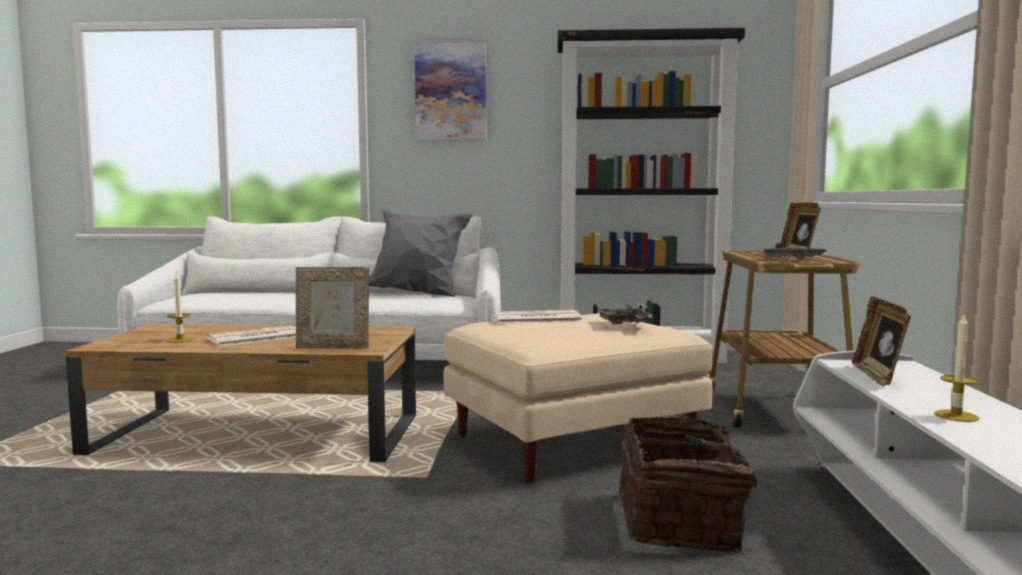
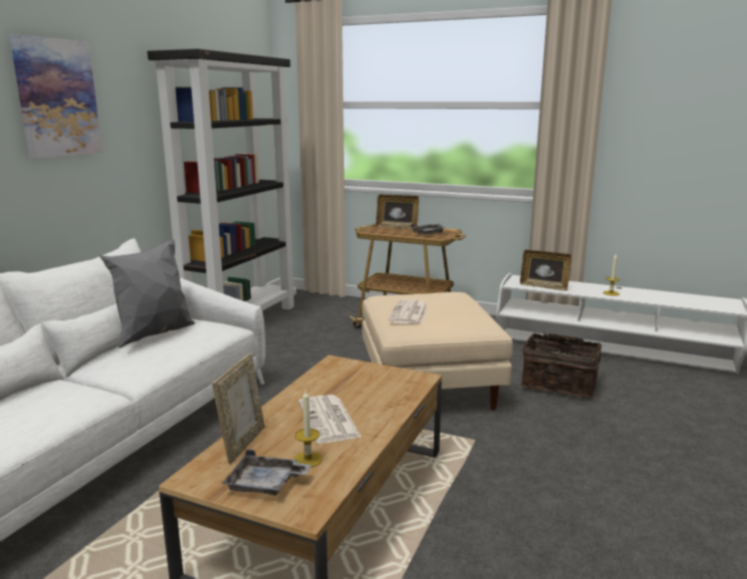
camera: 70 degrees left, 10 degrees up
picture frame [296,267,369,348] -> picture frame moved to [212,354,265,464]
grey tray [597,304,654,324] -> grey tray moved to [222,449,311,496]

